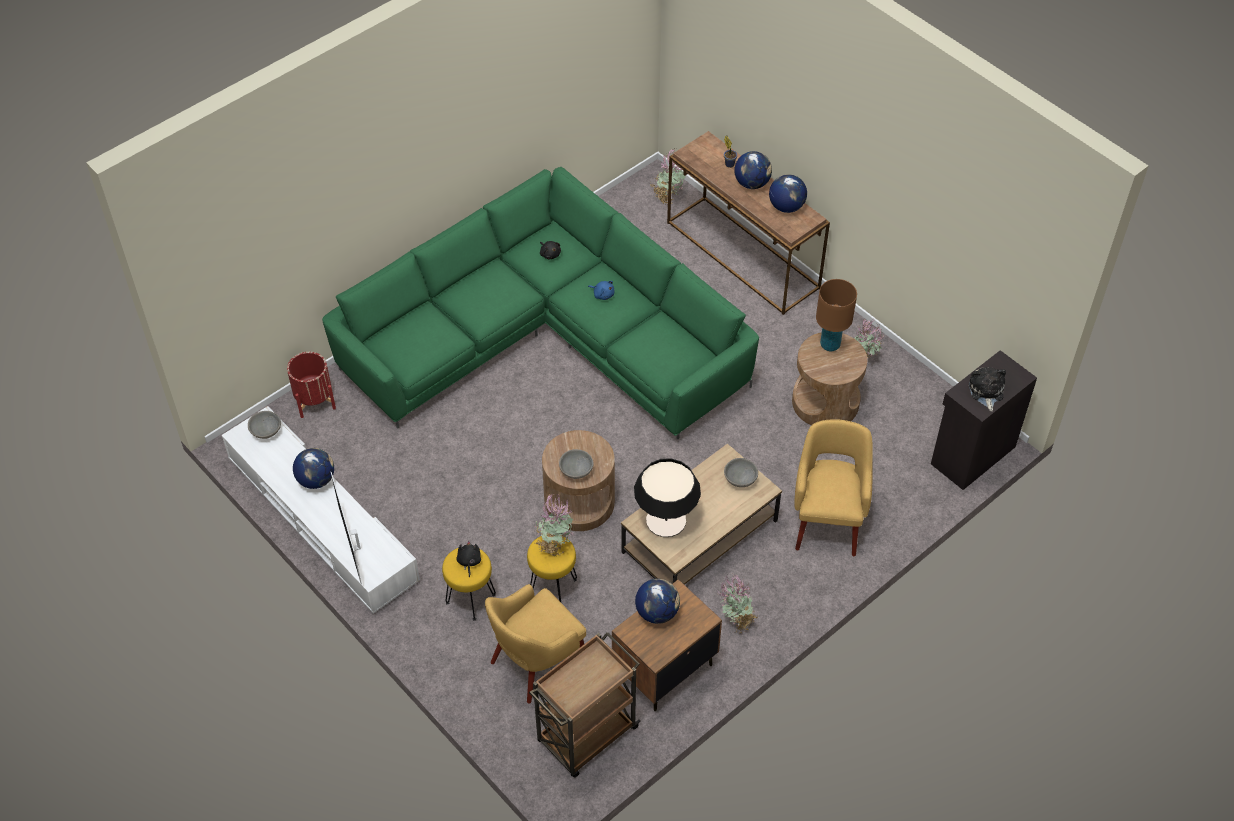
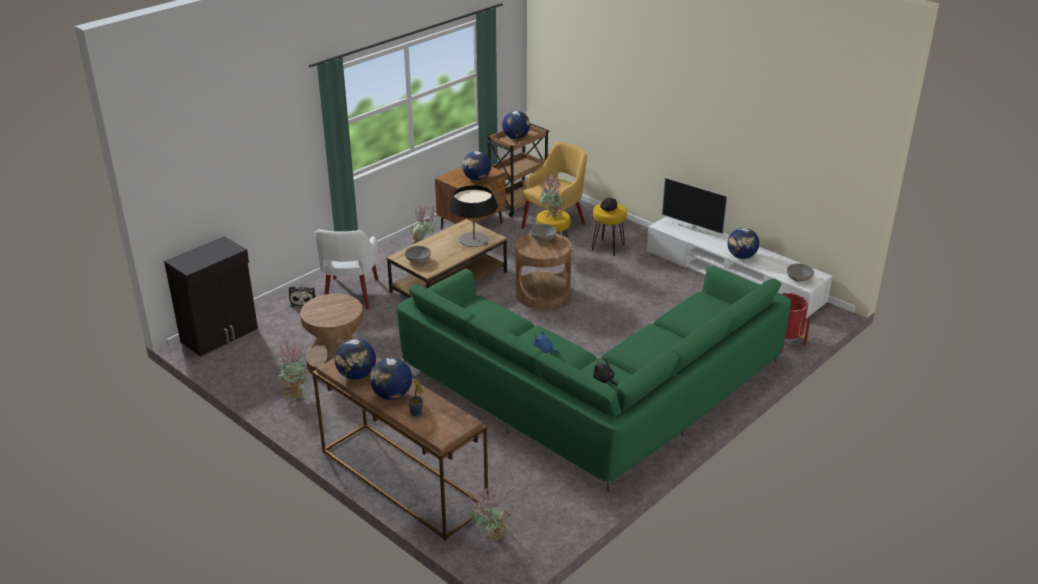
camera: 175 degrees right, 20 degrees down
television [331,472,362,584] -> television turned 150 degrees clockwise [662,177,728,234]
yellow armchair [795,419,873,556] -> white armchair [315,229,378,309]
brown table lamp [816,279,857,351] -> none
plush toy [969,367,1006,412] -> plush toy moved to [289,286,316,307]
none -> globe [502,111,530,139]

